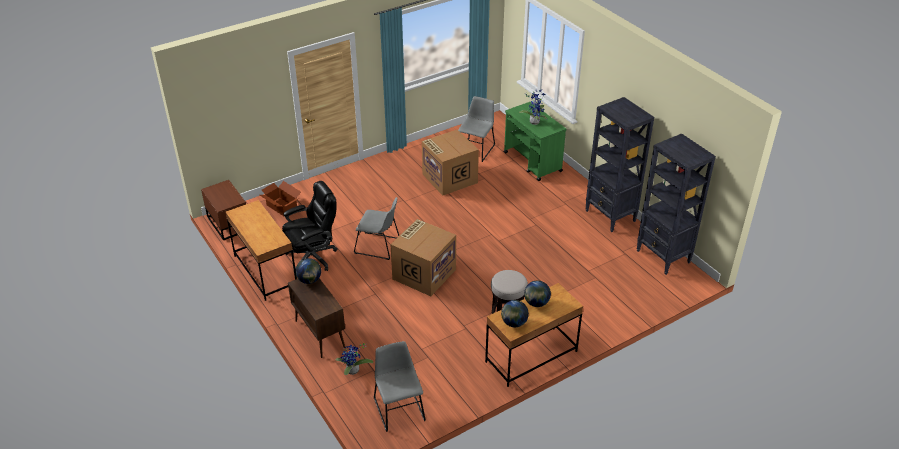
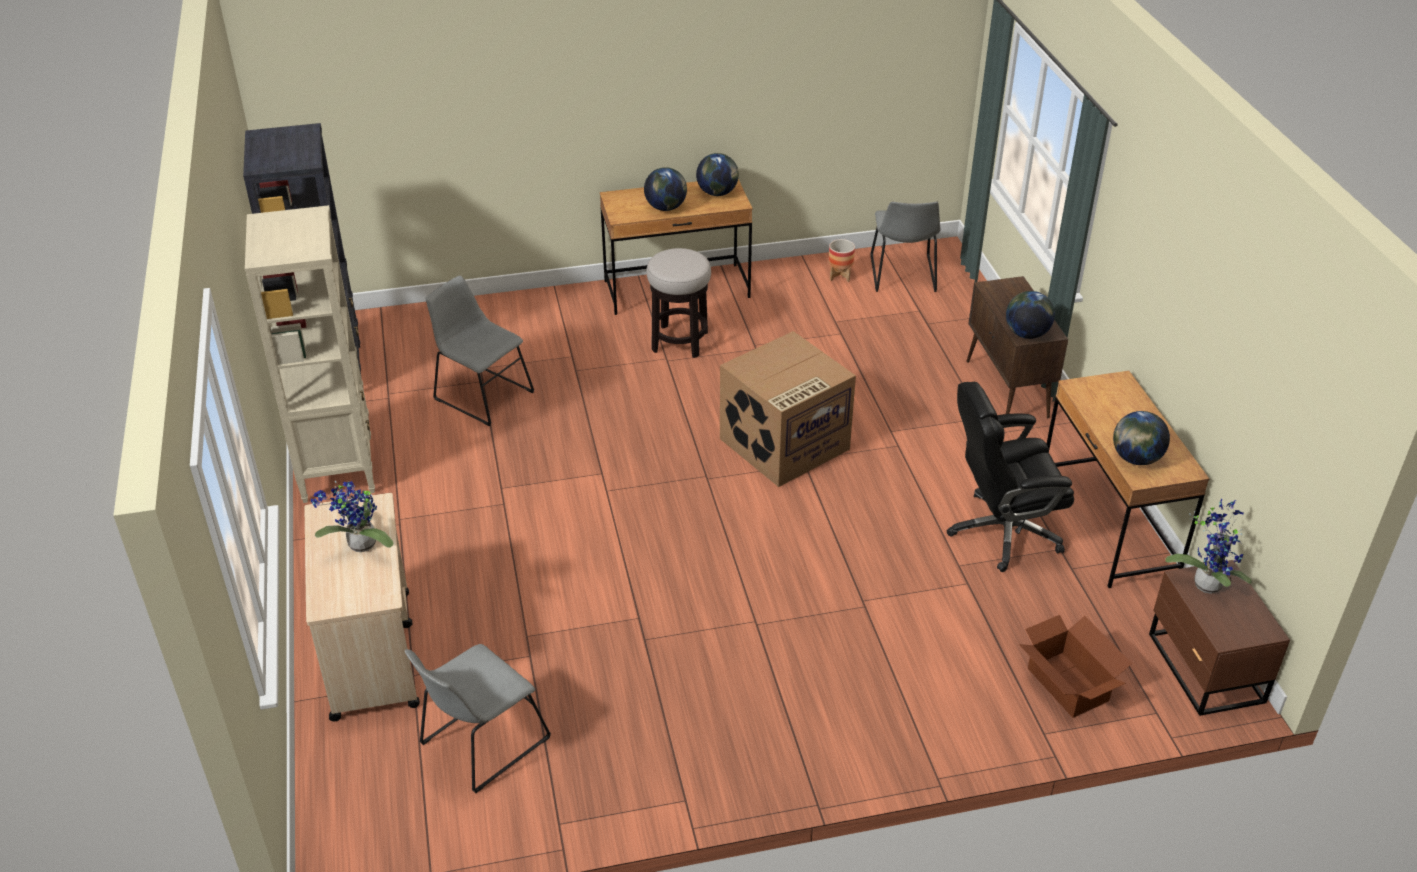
camera: 160 degrees left, 0 degrees up
potted plant [336,343,373,375] -> potted plant moved to [1165,498,1252,594]
grey chair [354,197,399,260] -> grey chair moved to [425,275,534,426]
cardboard box [422,130,479,195] -> none
green cart [504,102,566,181] -> beige cart [305,493,420,721]
black bookcase [585,97,654,232] -> beige bookcase [245,205,375,503]
none -> planter [828,239,855,282]
none -> globe [1113,411,1170,465]

